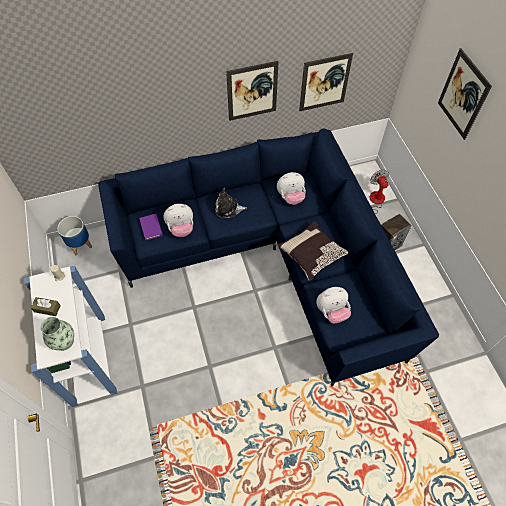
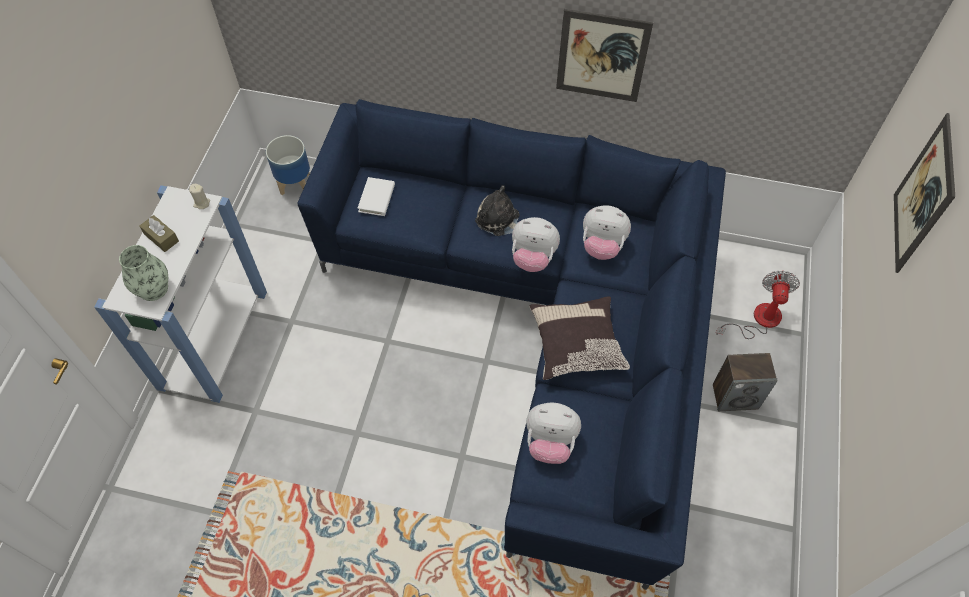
camera: 30 degrees right, 0 degrees up
purple book [139,214,163,240] -> white book [357,177,395,216]
plush toy [163,204,193,237] -> plush toy moved to [512,217,560,272]
picture [299,53,353,111] -> none

